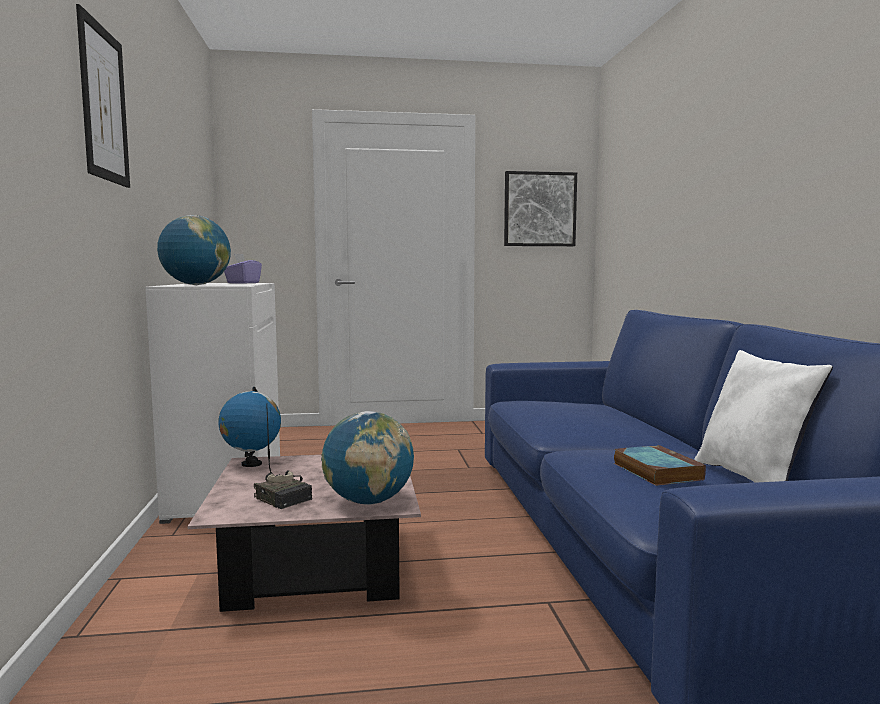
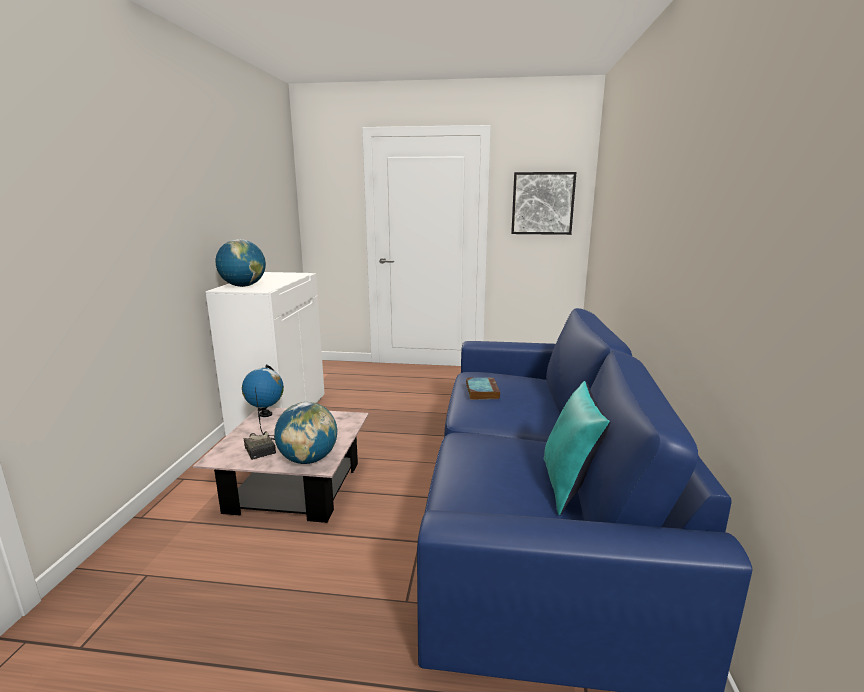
camera: 15 degrees right, 10 degrees up
picture [76,4,130,188] -> none
purple tissue box [224,254,262,284] -> none
book [614,445,706,486] -> book moved to [466,377,500,400]
white pillow [694,350,833,483] -> turquoise pillow [544,381,611,516]

